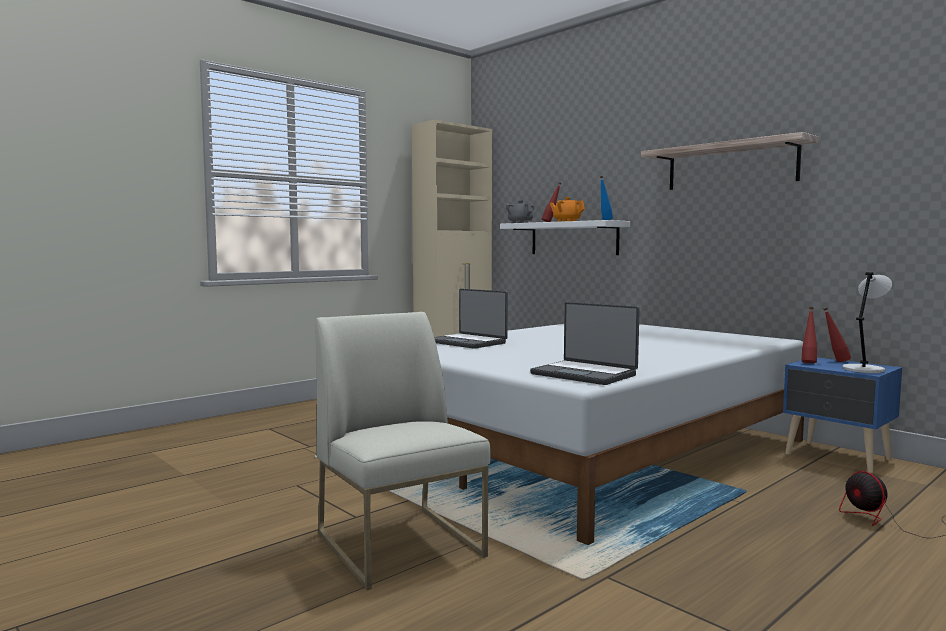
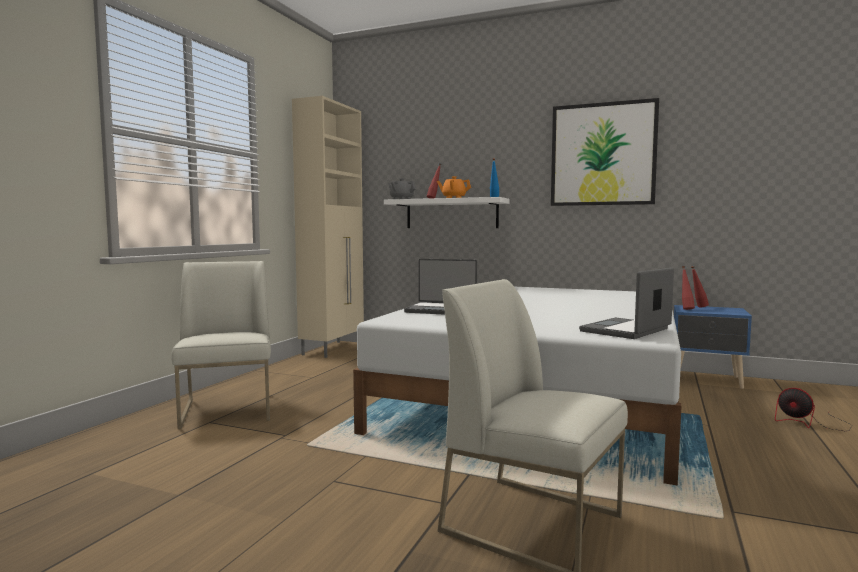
camera: 25 degrees left, 0 degrees up
laptop [530,302,640,385] -> laptop turned 120 degrees clockwise [579,268,674,339]
shelf [641,132,818,190] -> picture [551,98,659,206]
grey table lamp [842,272,892,373] -> none
none -> white chair [171,261,271,429]

